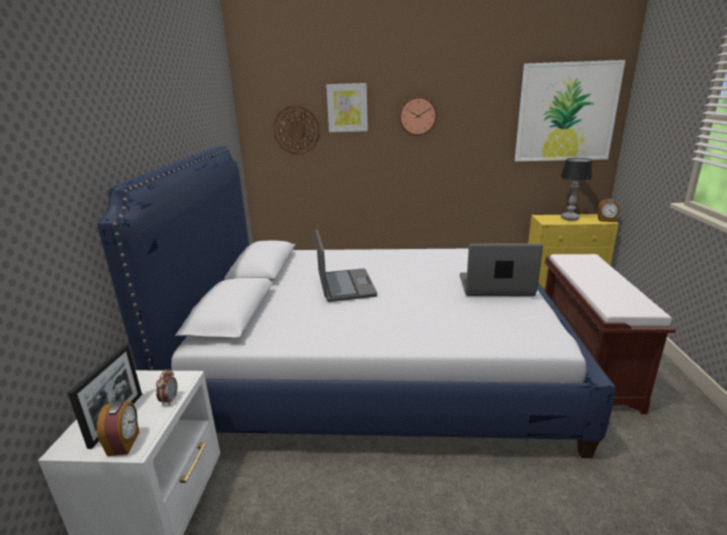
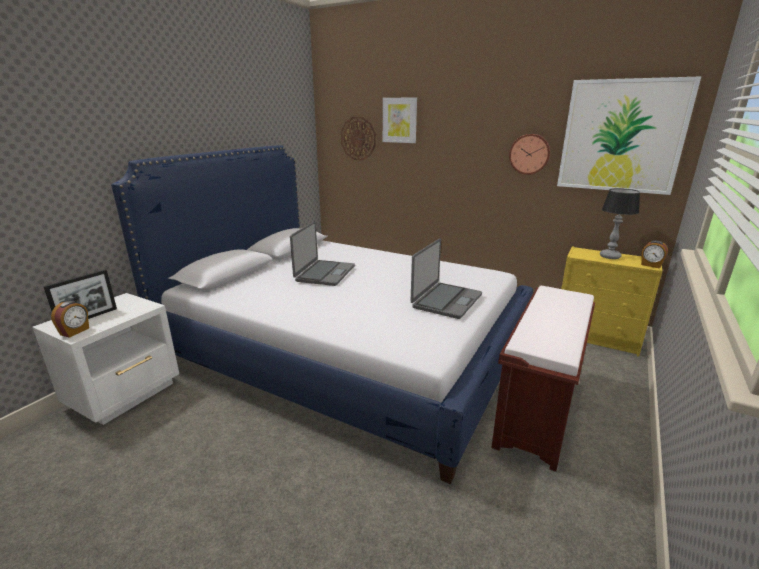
camera: 25 degrees right, 0 degrees up
alarm clock [156,369,177,406] -> none
wall clock [399,96,437,136] -> wall clock moved to [509,134,551,175]
laptop [460,243,543,296] -> laptop turned 90 degrees clockwise [411,239,482,319]

